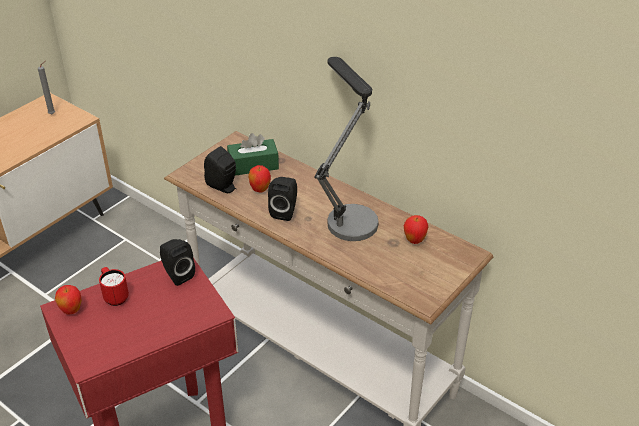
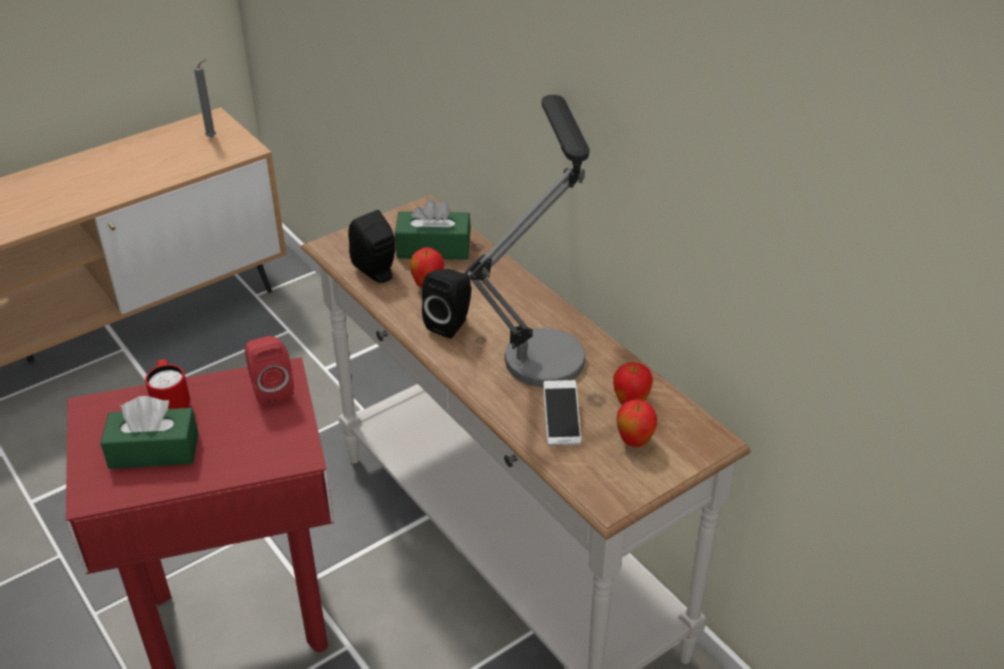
camera: 15 degrees right, 0 degrees up
apple [55,285,82,314] -> apple moved to [617,399,658,447]
black speaker [160,239,195,286] -> red speaker [245,336,294,406]
none -> green tissue box [100,396,199,469]
none -> phone [543,380,581,446]

